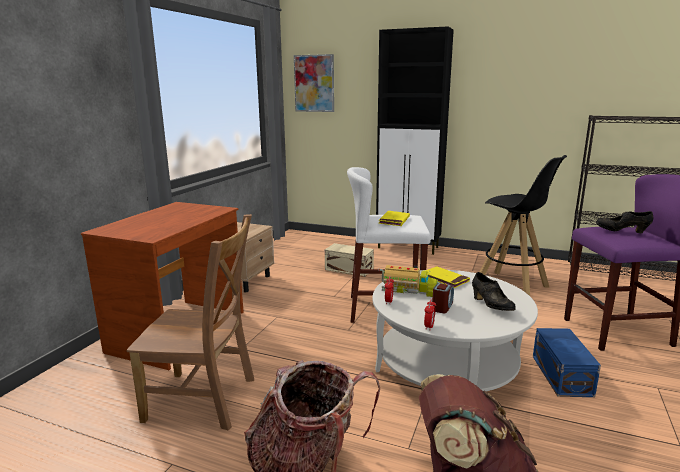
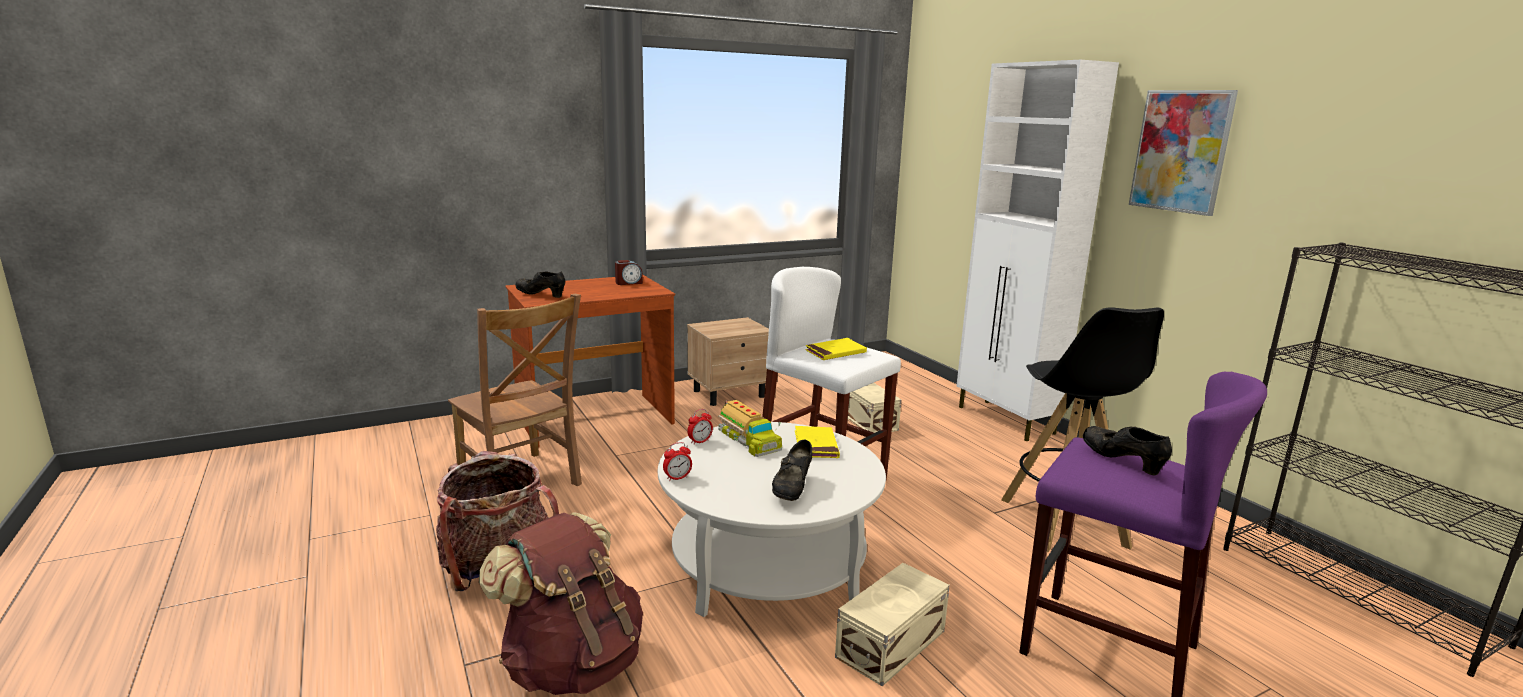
camera: 40 degrees right, 0 degrees up
picture [294,54,334,112] -> picture moved to [1129,90,1238,216]
black cabinet [376,26,454,255] -> white cabinet [956,60,1119,441]
alarm clock [432,283,454,313] -> alarm clock moved to [615,260,643,285]
blue storage box [533,328,601,397] -> beige storage box [835,563,950,686]
none -> black shoe [515,272,565,298]

